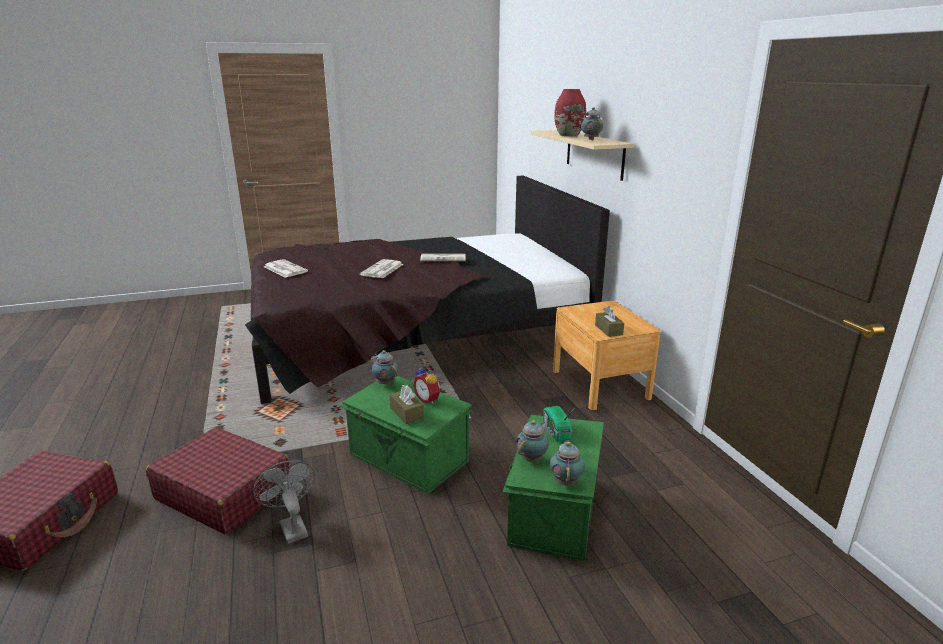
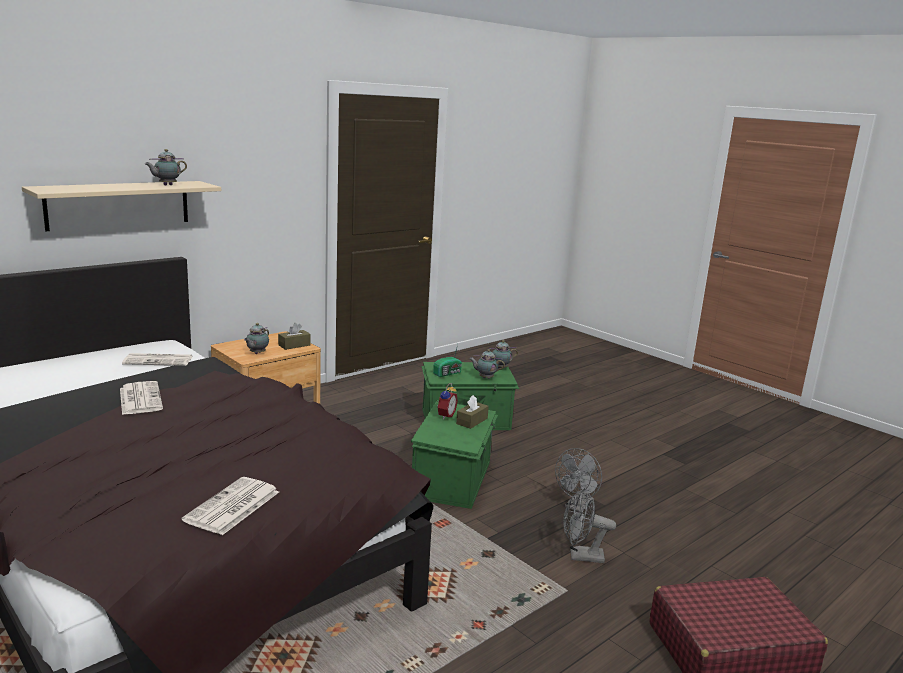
camera: 115 degrees left, 5 degrees down
red suitcase [146,428,290,534] -> grey fan [564,488,616,563]
newspaper [360,259,403,278] -> newspaper moved to [122,353,193,366]
teapot [371,350,398,385] -> teapot moved to [244,323,269,354]
red vase [554,89,586,137] -> none

